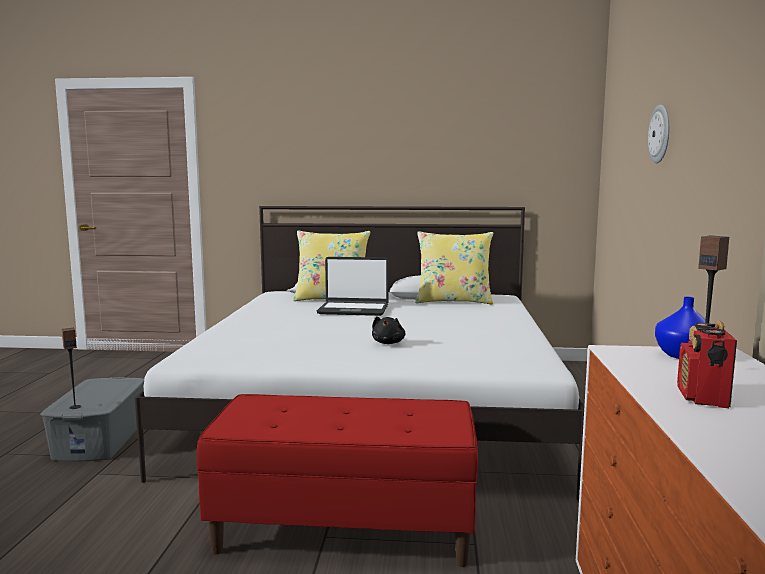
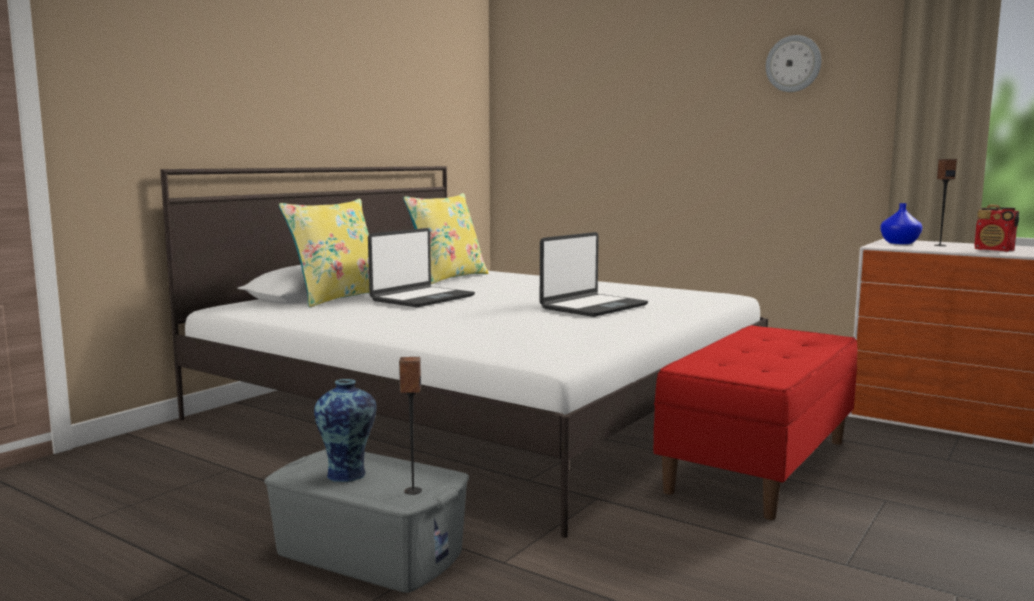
camera: 60 degrees left, 0 degrees up
black plush toy [372,316,405,344] -> laptop [540,232,648,317]
wall clock [648,105,669,163] -> wall clock moved to [766,35,821,92]
none -> vase [314,379,377,483]

